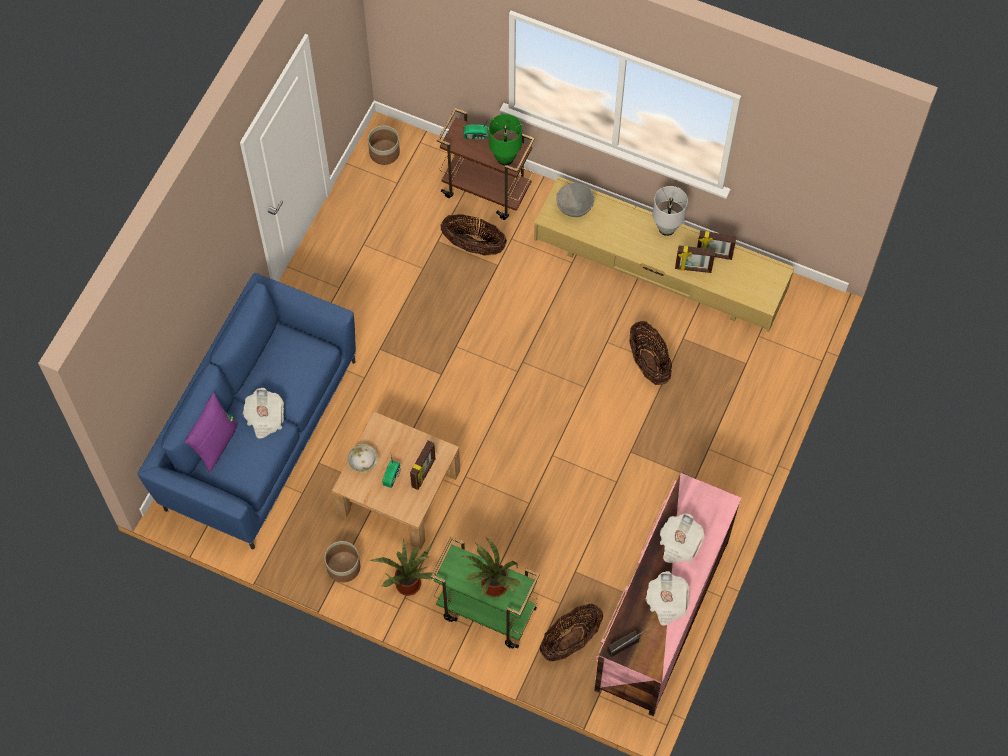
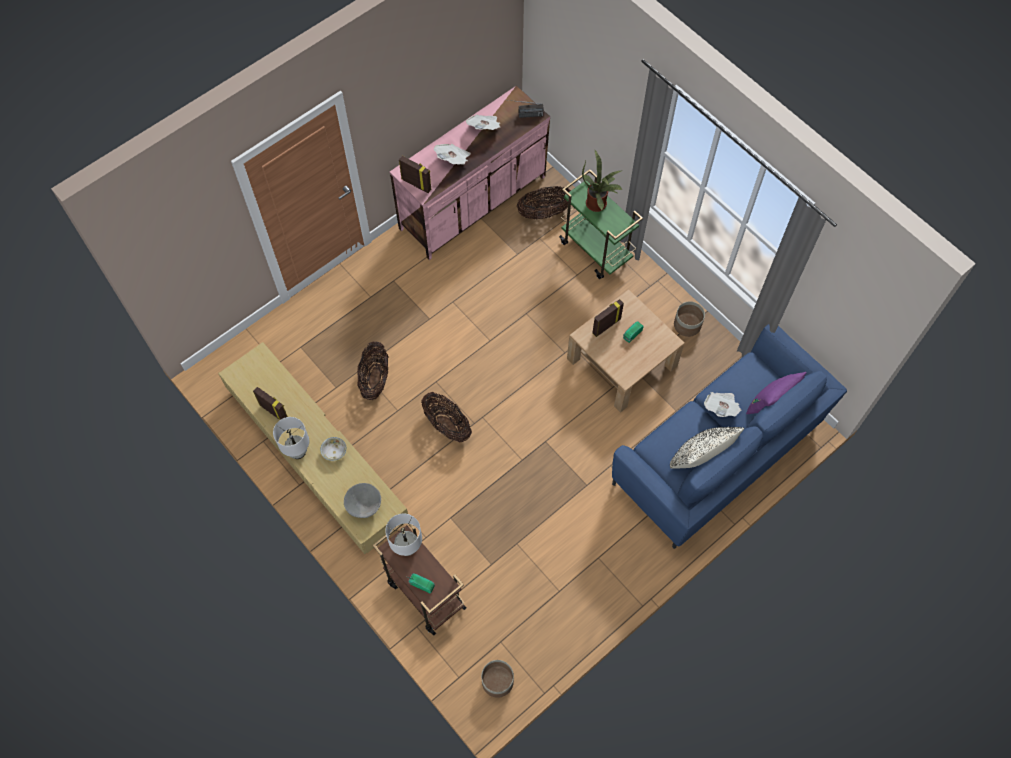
camera: 155 degrees left, 0 degrees up
bowl [347,444,378,473] -> bowl moved to [320,437,347,461]
potted plant [370,538,436,596] -> none
basket [440,214,507,256] -> basket moved to [421,392,472,443]
green table lamp [489,114,522,165] -> white table lamp [385,513,422,556]
picture frame [675,245,715,273] -> picture frame moved to [399,156,431,193]
none -> beige pillow [670,427,744,468]

